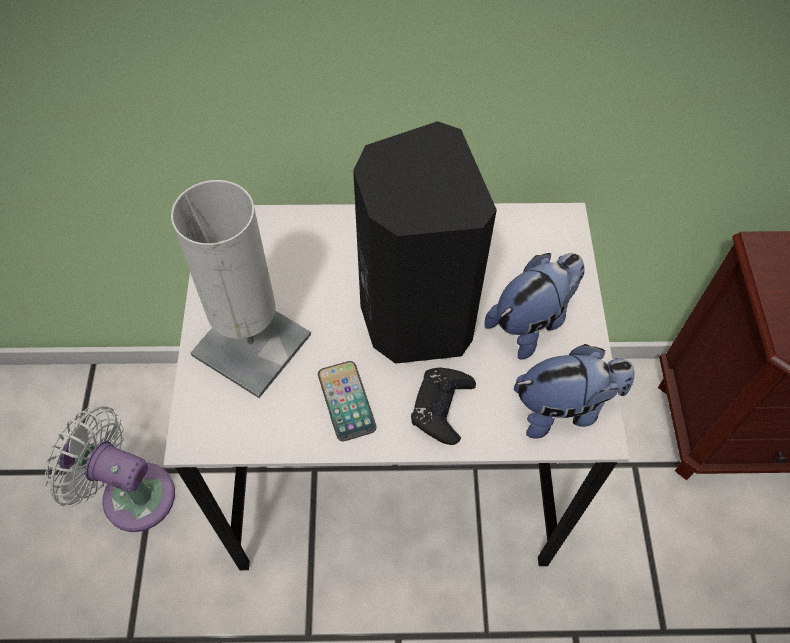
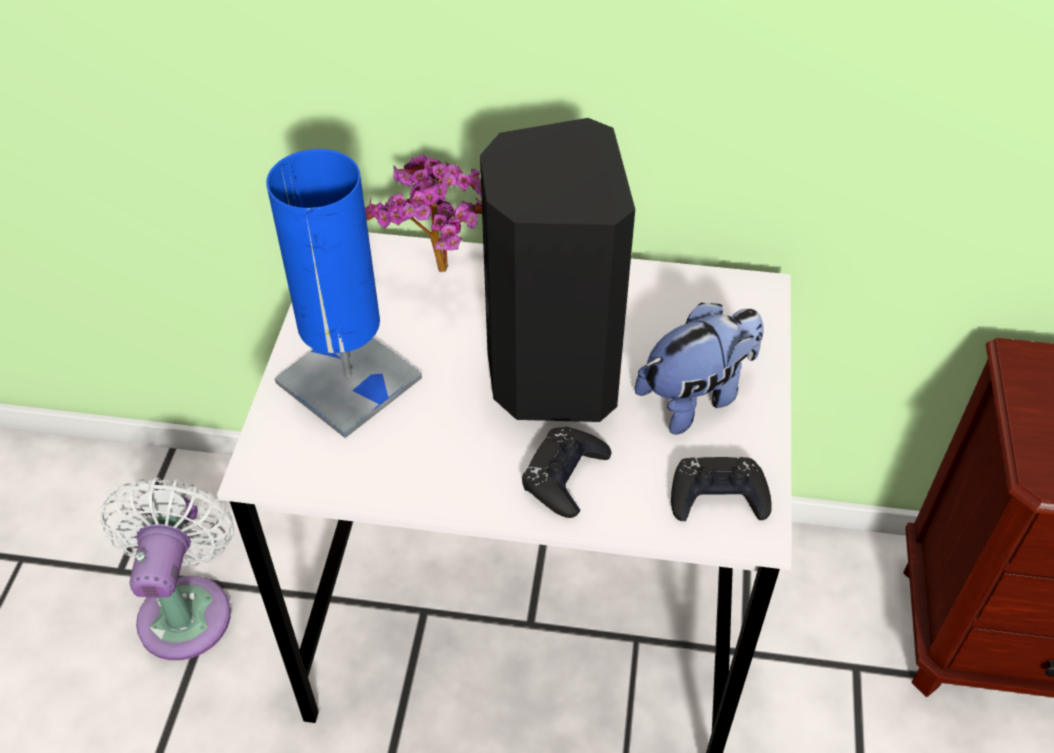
camera: 10 degrees right, 10 degrees down
white fan [45,406,175,532] -> white fan turned 60 degrees clockwise [100,478,234,660]
white table lamp [171,180,311,398] -> blue table lamp [266,149,422,438]
phone [318,361,376,441] -> none
plush toy [514,344,635,439] -> black game controller [671,457,772,521]
none -> potted plant [365,154,482,272]

